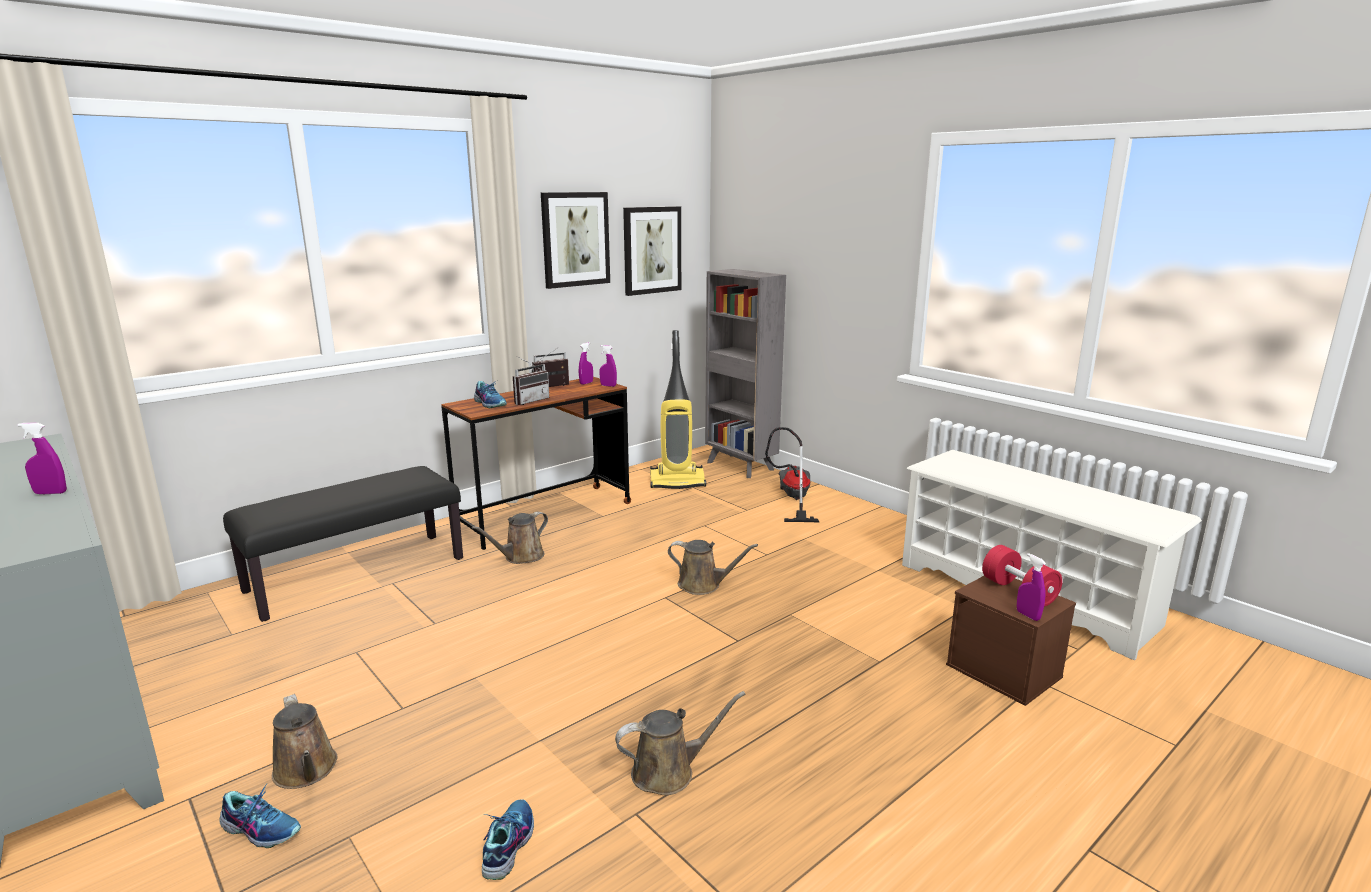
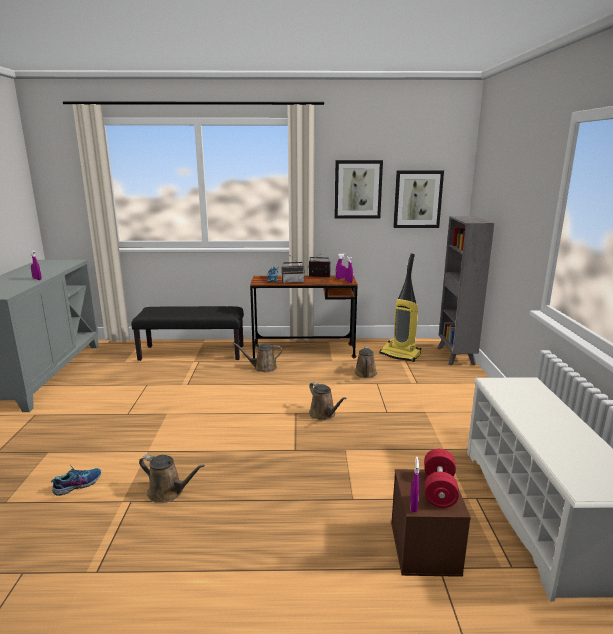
camera: 40 degrees right, 0 degrees up
shoe [219,784,301,848] -> none
brown watering can [272,694,338,789] -> brown watering can moved to [355,347,377,378]
vacuum cleaner [765,427,819,522] -> none

